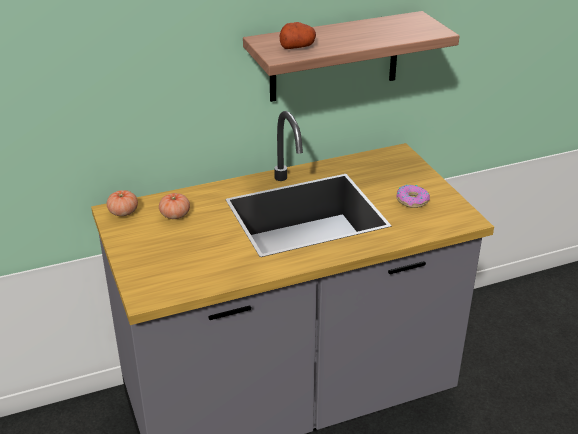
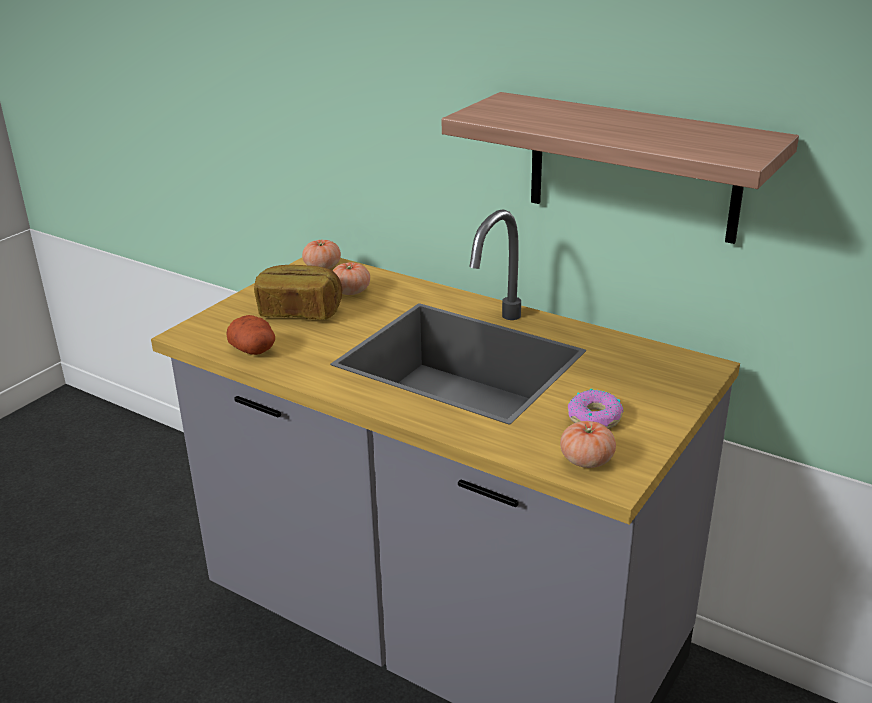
camera: 55 degrees right, 5 degrees down
potato [279,22,316,49] -> potato moved to [226,315,275,355]
none -> bread [254,265,342,320]
none -> tomato [560,421,616,468]

